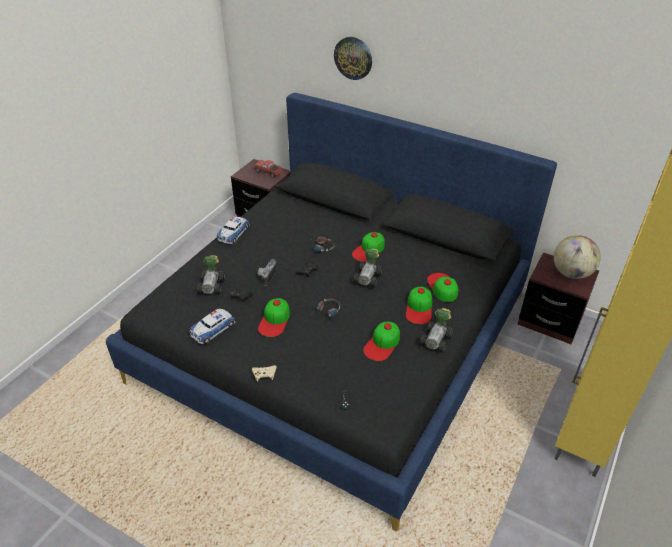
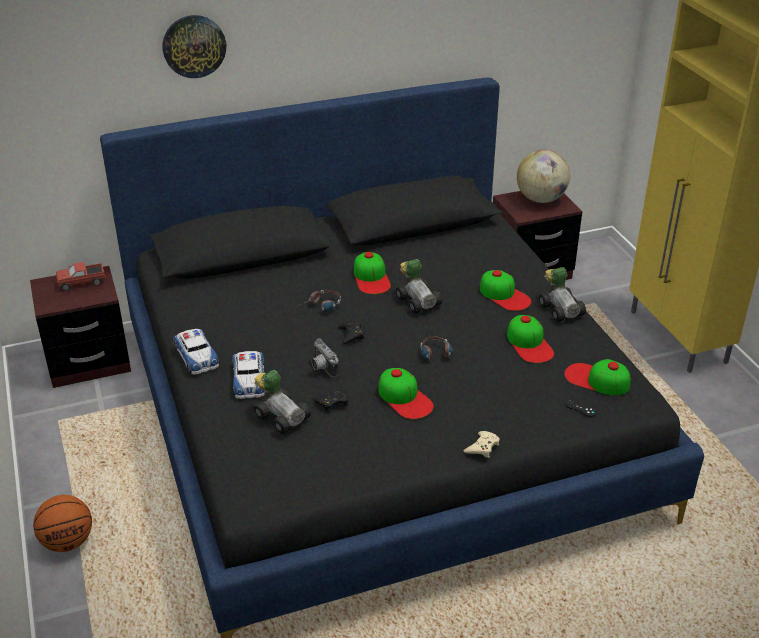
camera: 50 degrees left, 5 degrees down
toy car [189,308,236,344] -> toy car moved to [232,351,265,399]
cap [427,273,458,302] -> cap moved to [564,359,631,395]
none -> basketball [33,495,92,552]

